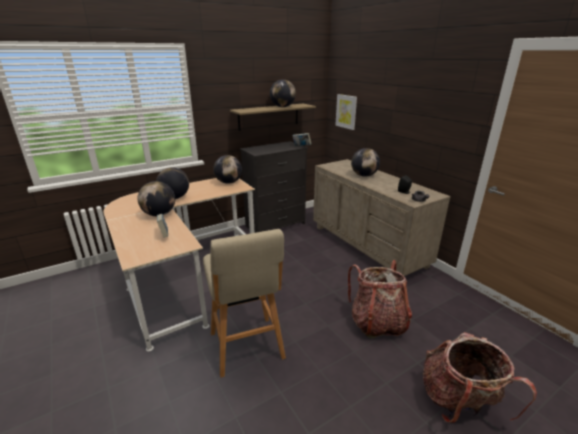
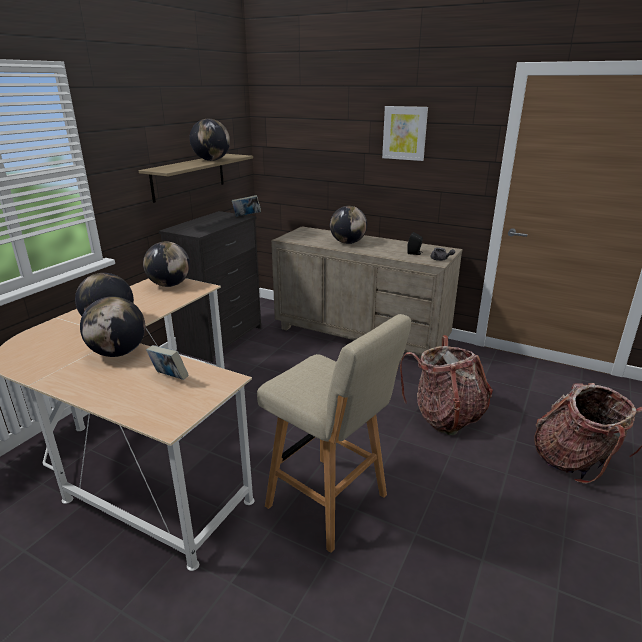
camera: 30 degrees left, 0 degrees up
picture [335,94,357,130] -> picture moved to [382,106,428,161]

